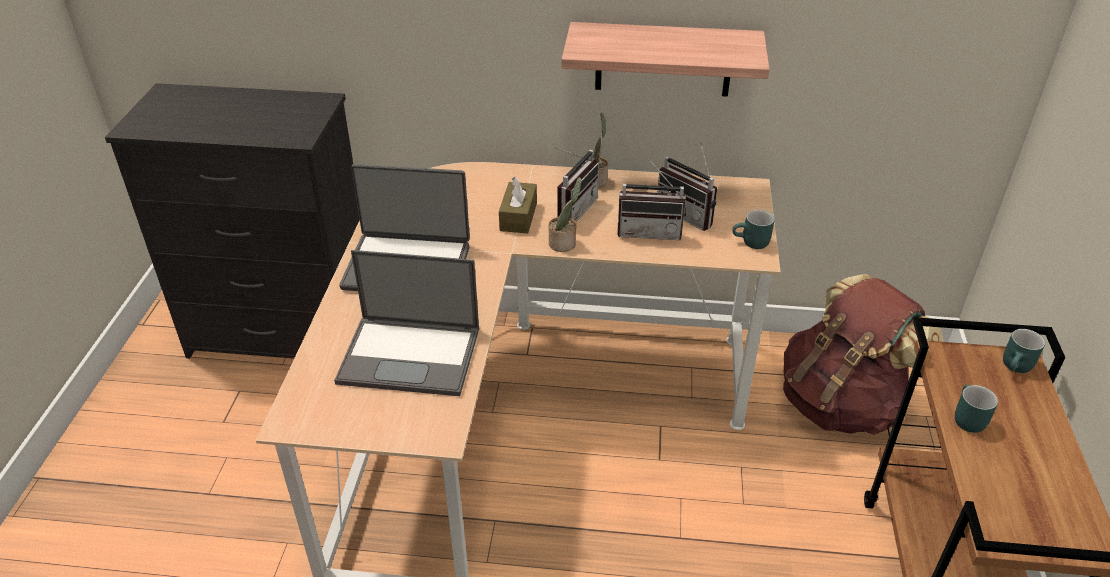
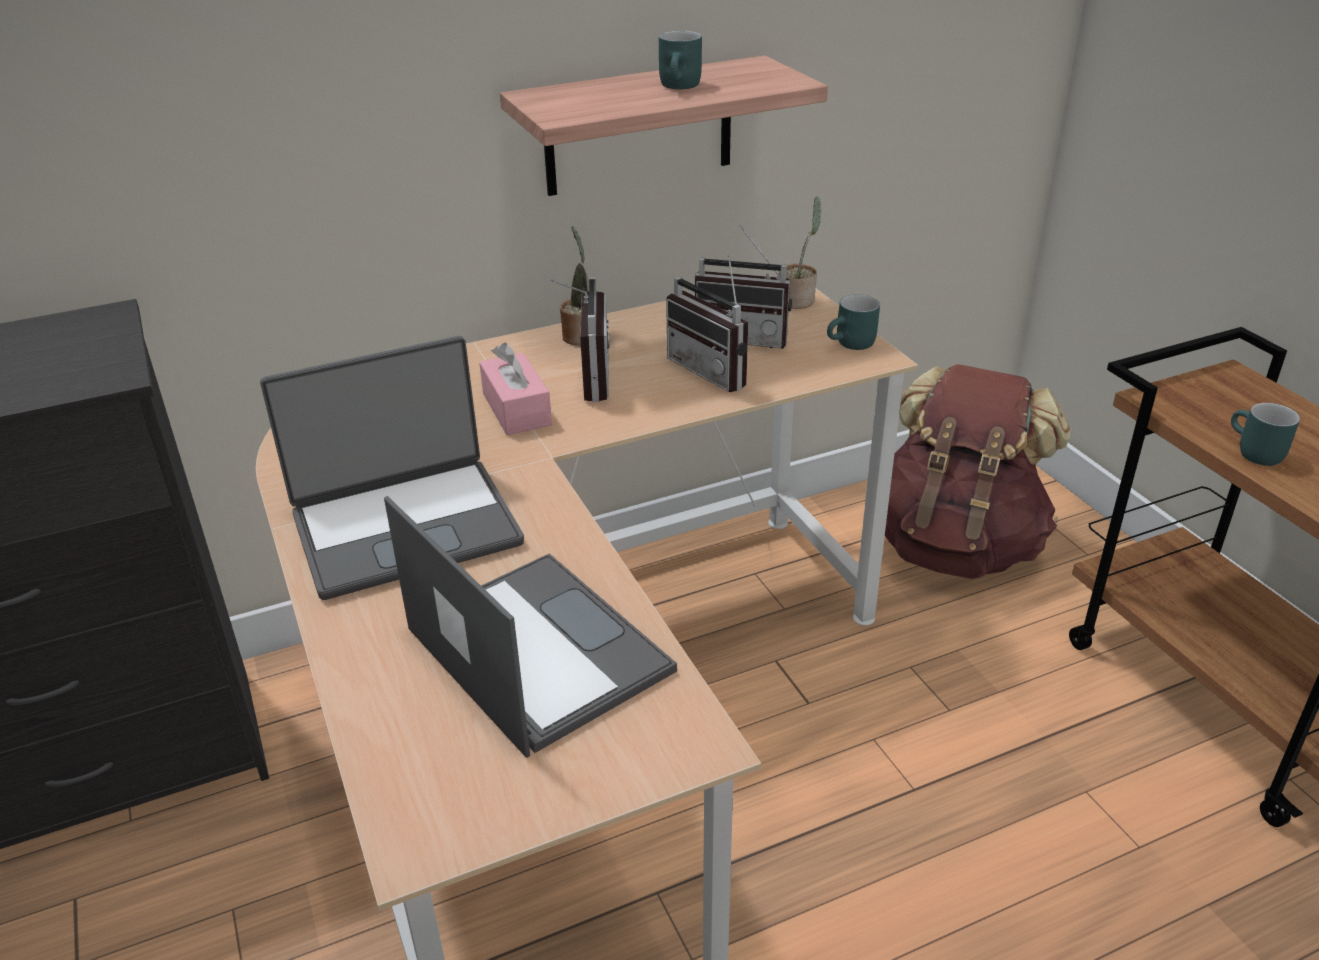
camera: 30 degrees left, 5 degrees down
laptop [334,250,479,396] -> laptop turned 105 degrees counterclockwise [384,496,677,758]
brown tissue box [499,177,537,234] -> pink tissue box [479,342,552,435]
potted plant [549,177,581,252] -> potted plant moved to [779,197,821,309]
radio [617,158,687,240] -> radio turned 75 degrees clockwise [666,254,748,392]
turquoise mug [1003,329,1045,373] -> turquoise mug moved to [659,31,702,89]

